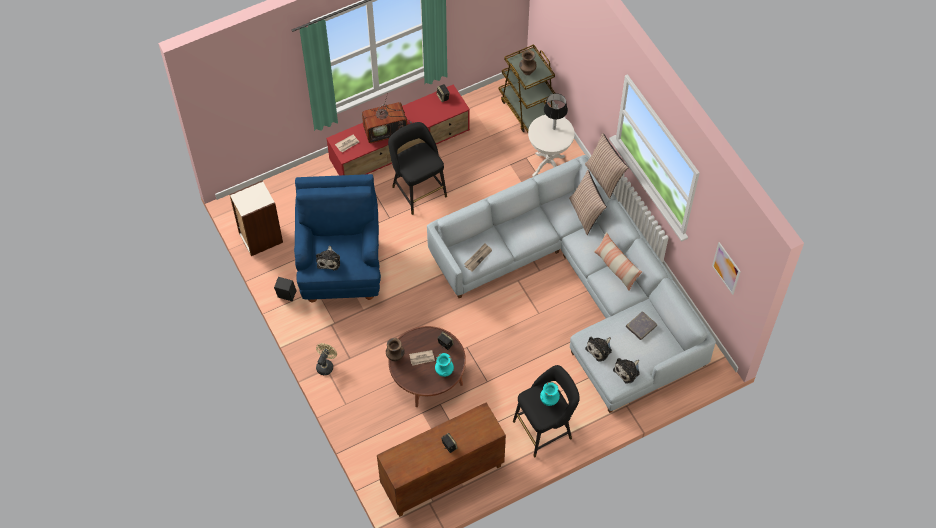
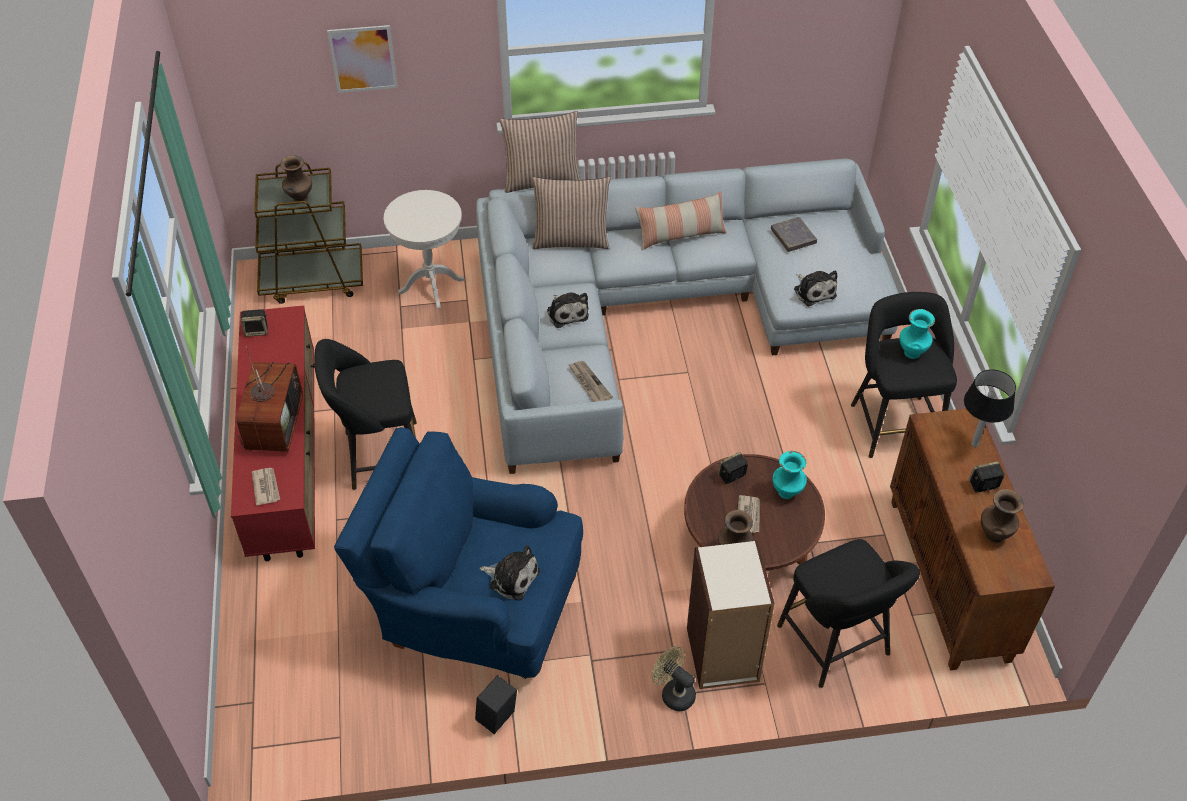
camera: 70 degrees left, 10 degrees down
bookcase [229,180,283,256] -> bookcase moved to [687,540,774,689]
table lamp [544,93,568,130] -> table lamp moved to [964,369,1016,447]
plush toy [613,358,640,384] -> plush toy moved to [547,293,589,328]
picture [712,242,741,295] -> picture moved to [327,25,398,93]
none -> black stool [777,539,920,688]
none -> brown vase [981,489,1024,543]

